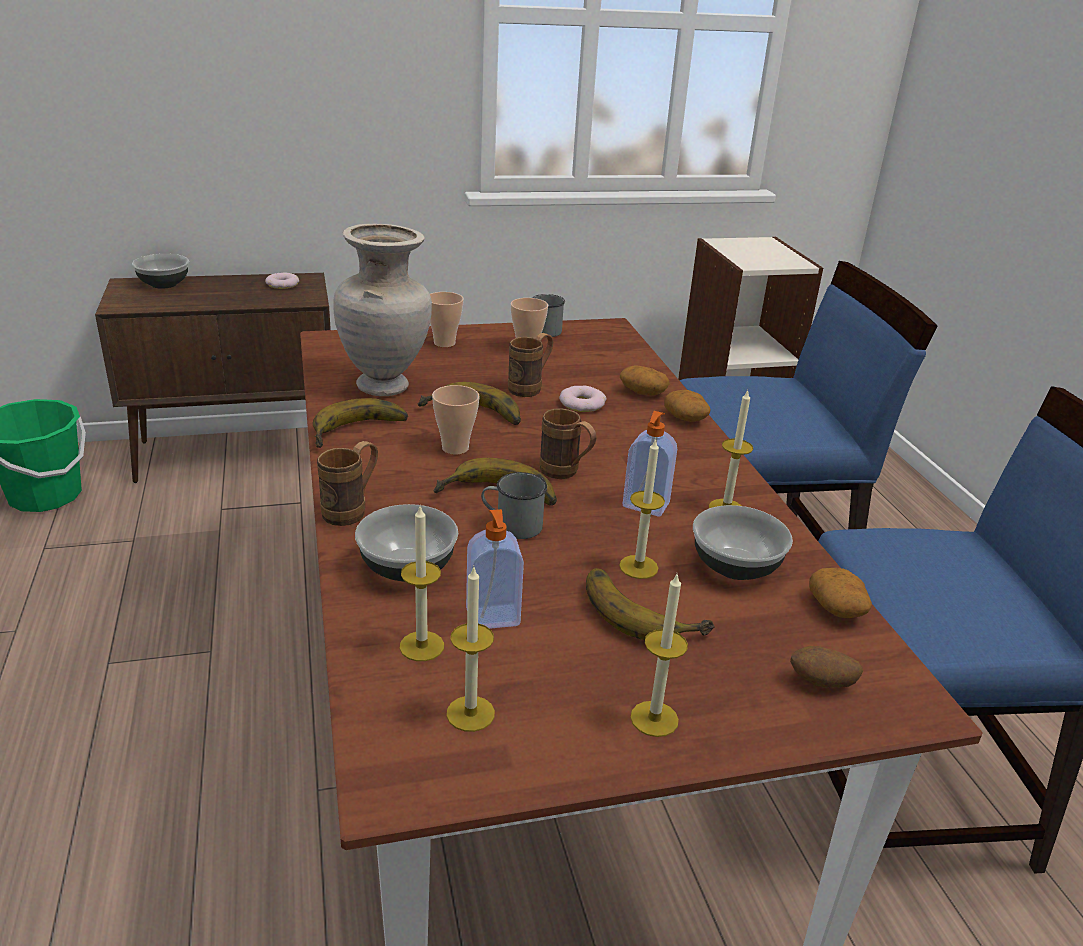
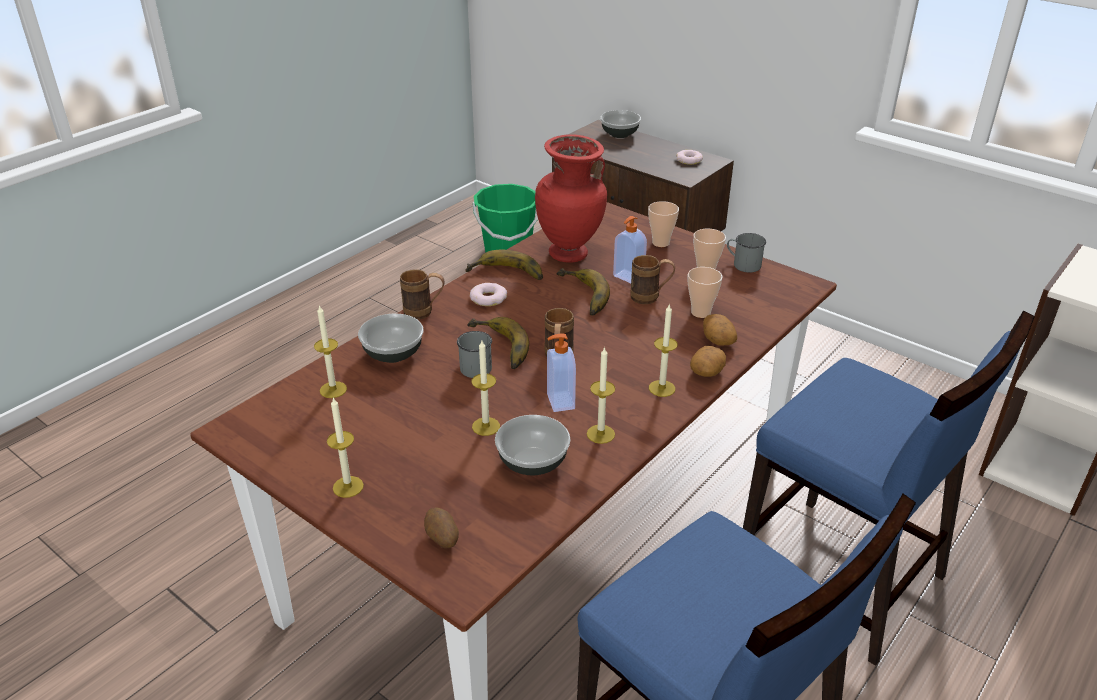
camera: 55 degrees right, 5 degrees up
beige vase [333,224,432,396] -> red vase [535,134,607,263]
cup [432,385,480,455] -> cup moved to [688,267,723,318]
candle [446,567,495,732] -> candle moved to [649,303,678,397]
soap dispenser [466,509,524,629] -> soap dispenser moved to [613,216,647,283]
donut [559,386,606,412] -> donut moved to [470,283,507,306]
banana [586,568,714,640] -> none
potato [809,568,872,618] -> none

